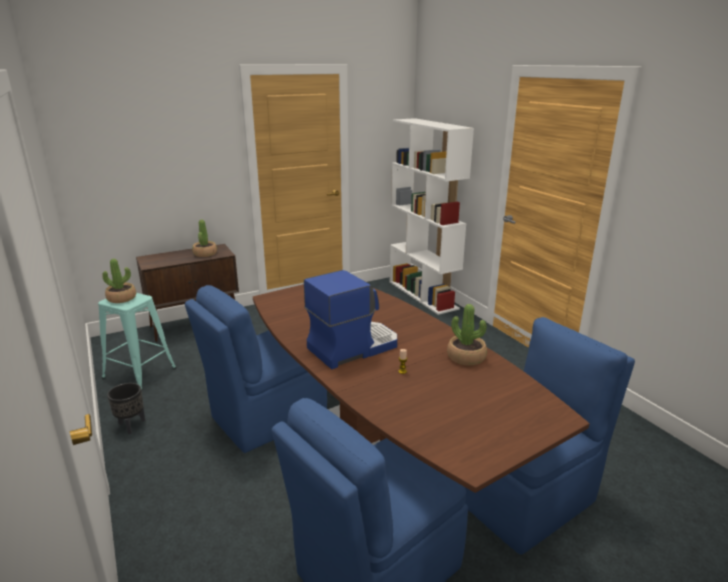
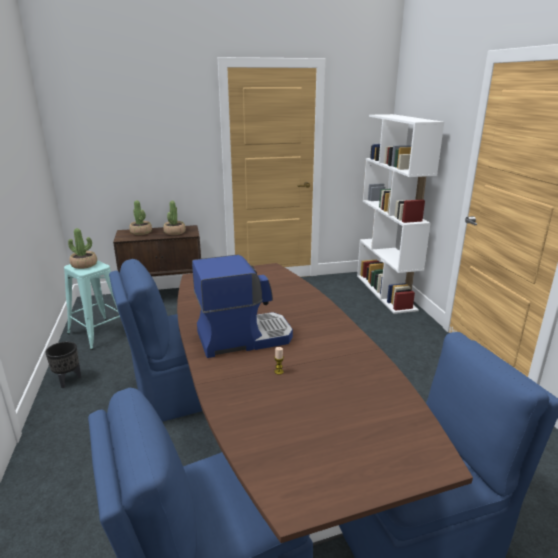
camera: 15 degrees right, 0 degrees up
potted plant [447,304,487,365] -> potted plant moved to [129,200,152,235]

